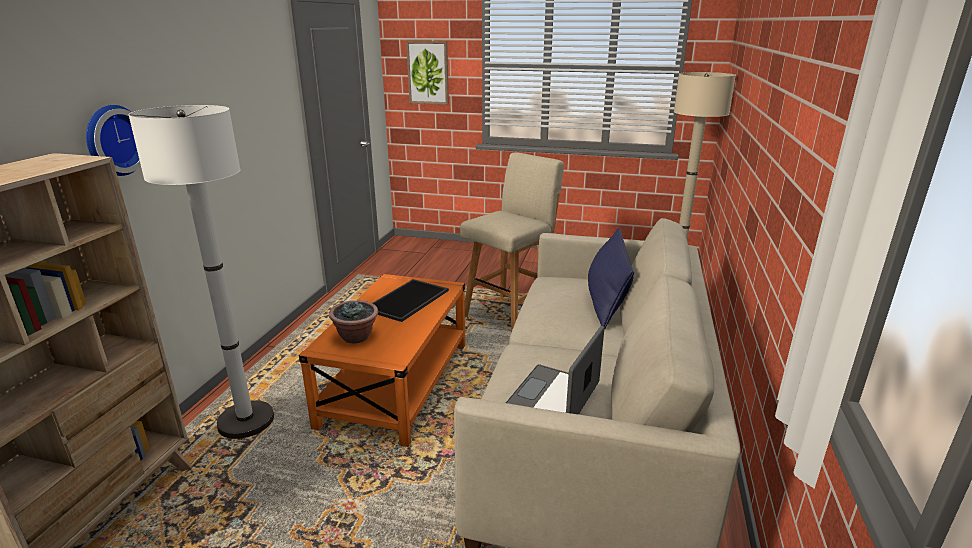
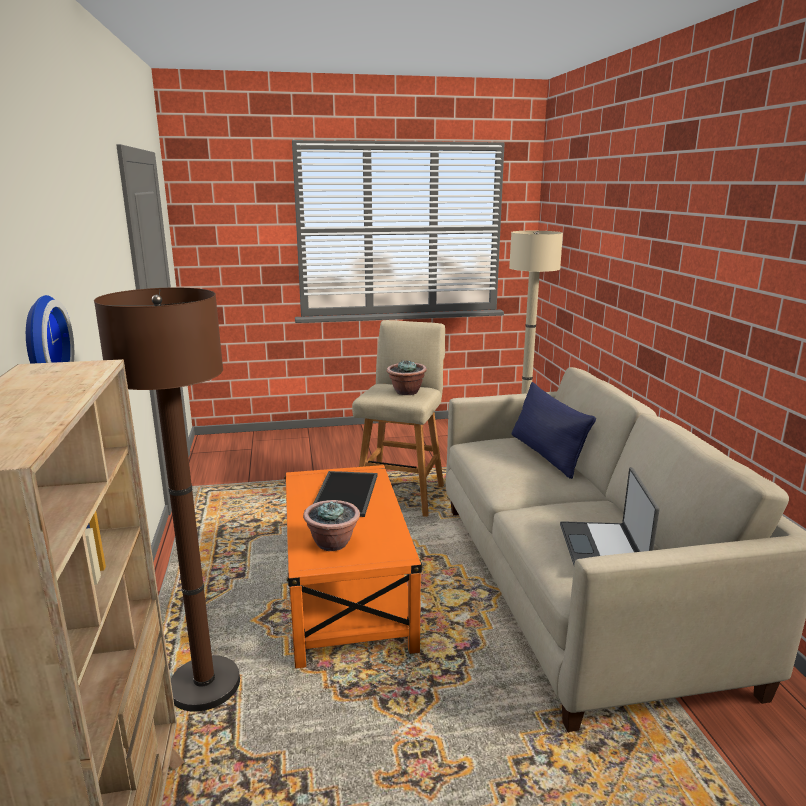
camera: 25 degrees left, 5 degrees down
white floor lamp [128,105,274,439] -> brown floor lamp [94,288,240,712]
picture [406,41,449,105] -> none
none -> potted plant [387,360,427,395]

